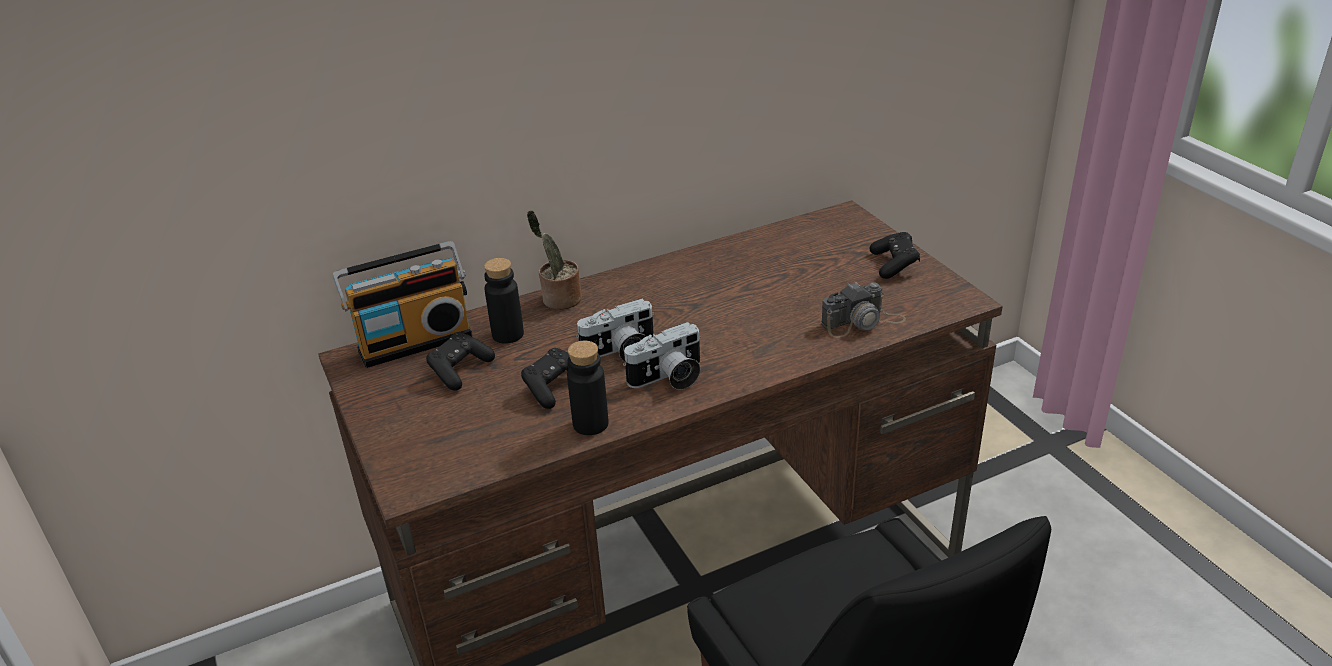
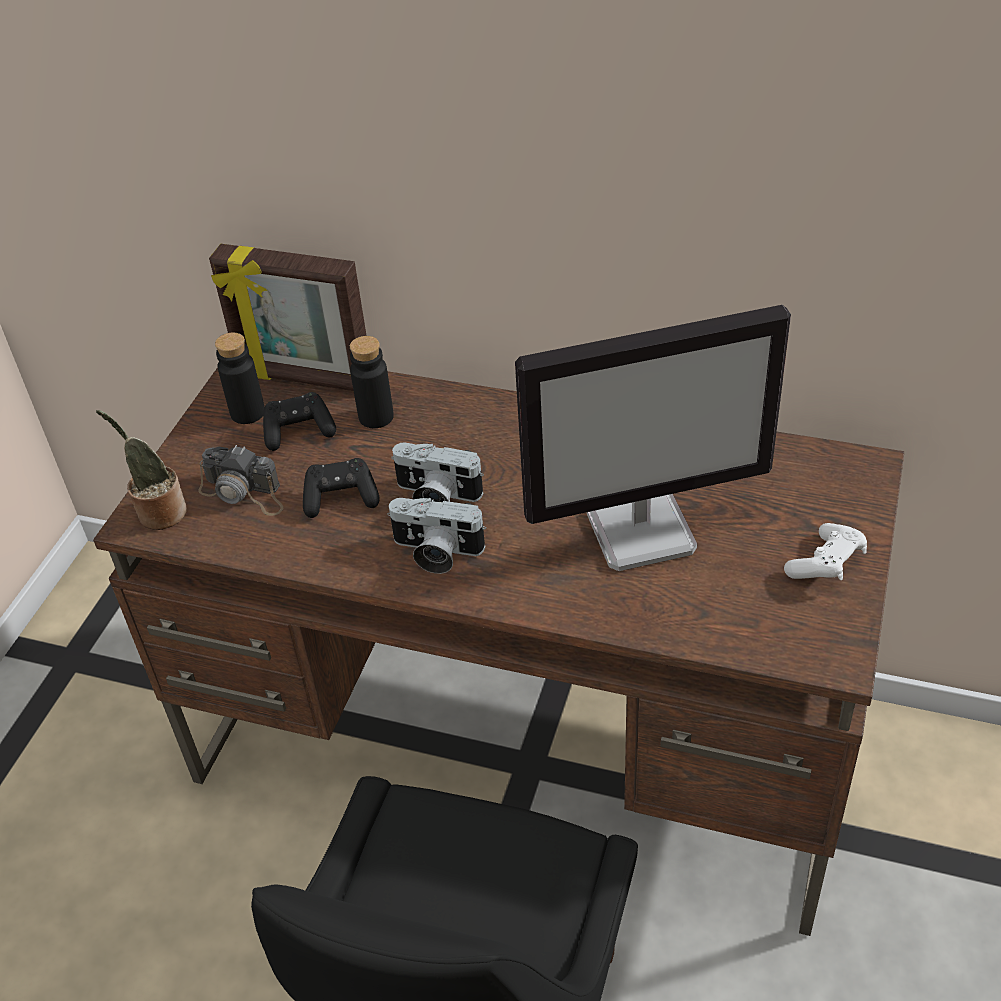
camera: 45 degrees right, 10 degrees up
radio [333,241,472,368] -> picture frame [209,244,367,391]
potted plant [527,210,581,310] -> potted plant moved to [96,410,187,530]
black bottle [567,341,608,435] -> black bottle moved to [215,333,265,424]
camera [821,282,906,338] -> camera moved to [198,445,283,516]
black game controller [870,232,920,279] -> white game controller [784,523,867,580]
none -> monitor [515,305,791,571]

